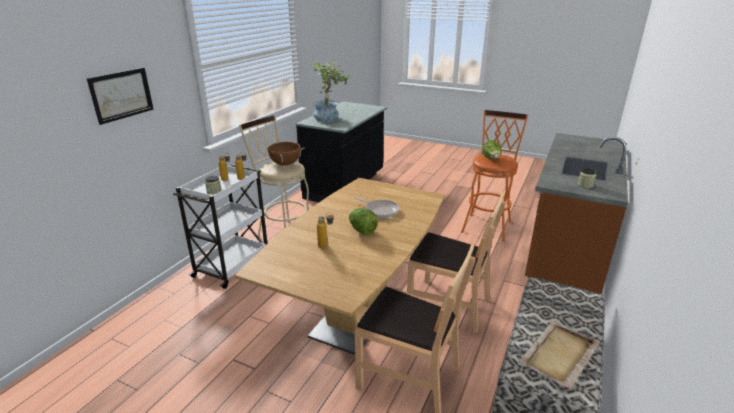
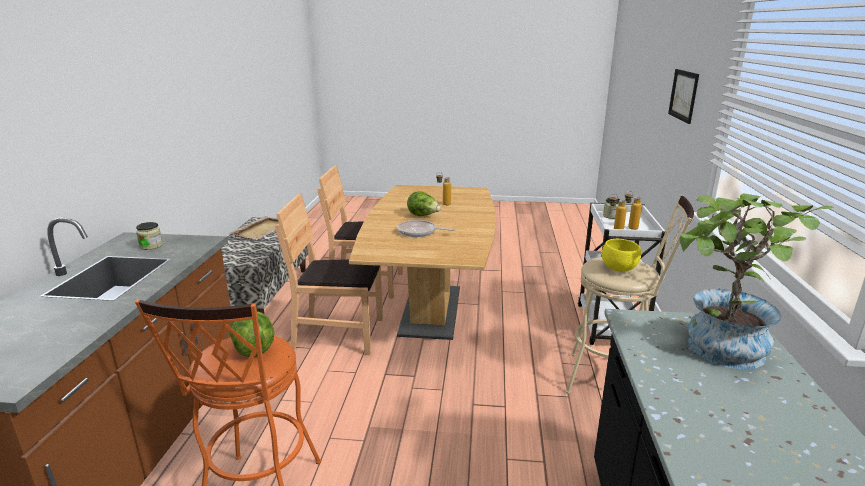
camera: 160 degrees right, 5 degrees down
brown cooking pot [264,141,305,166] -> yellow bowl [602,239,641,272]

